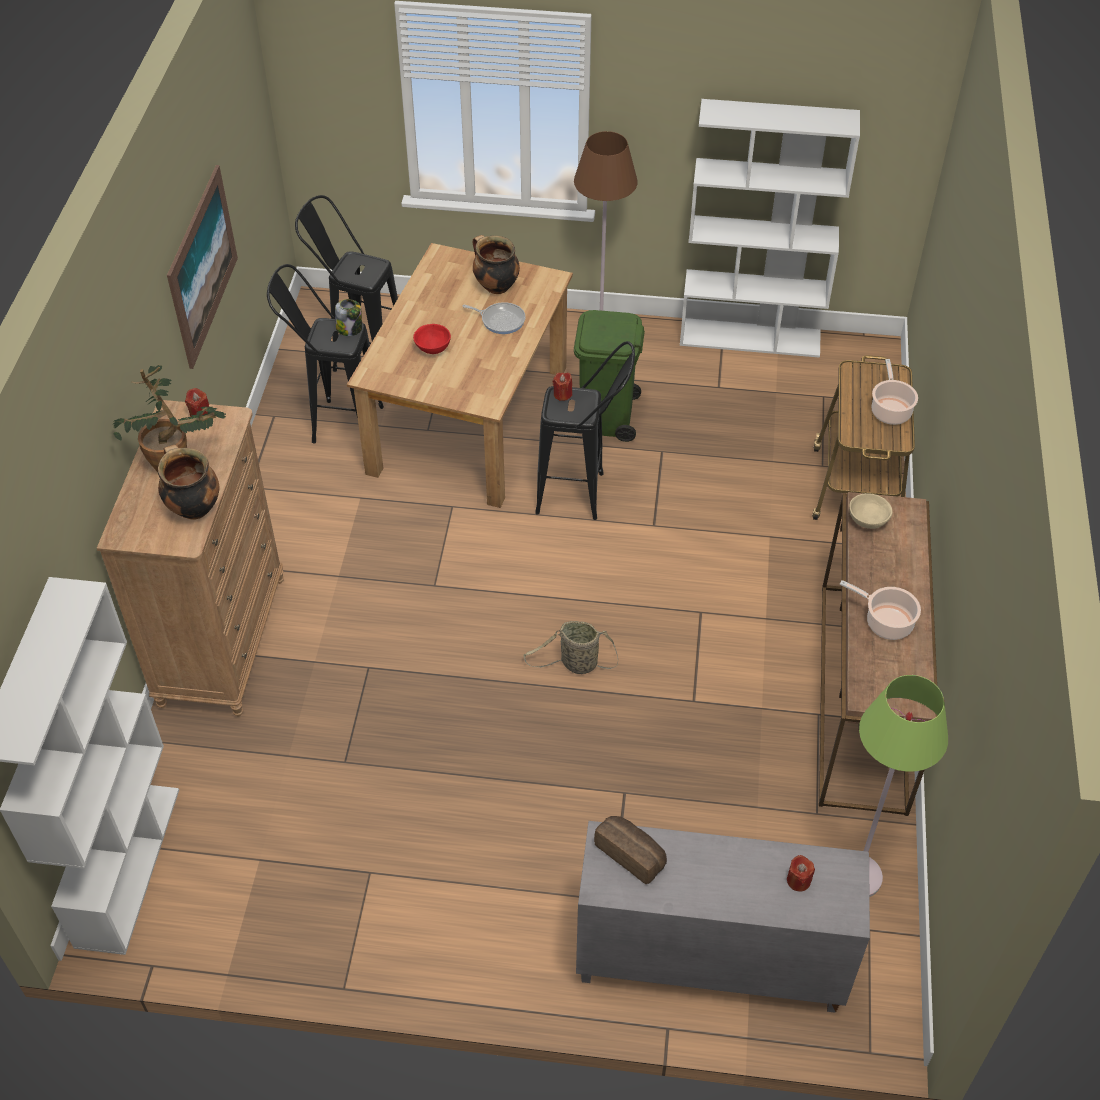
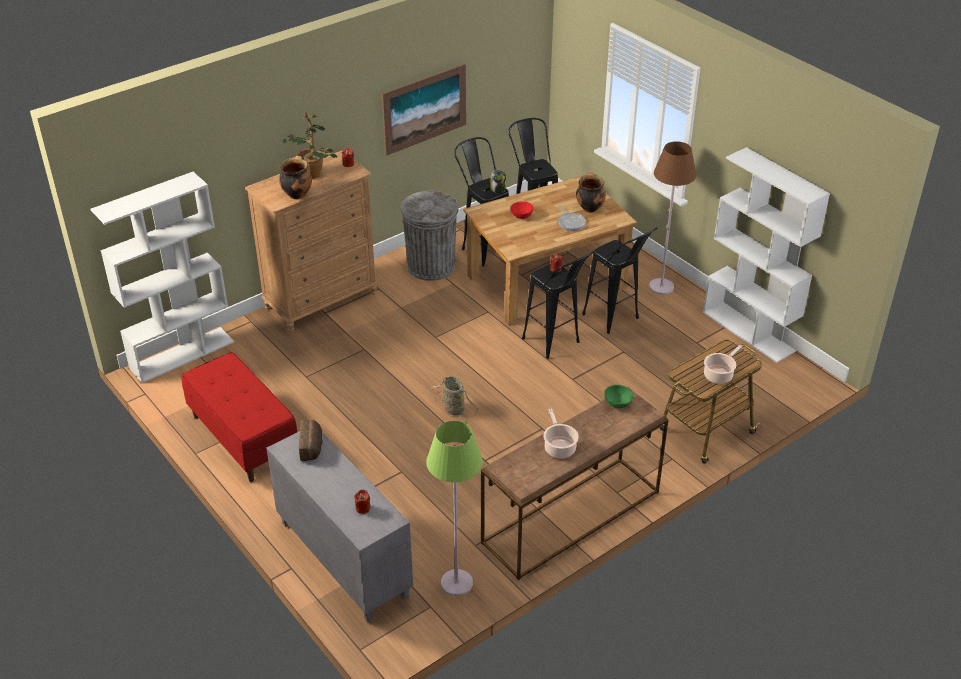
camera: 45 degrees right, 10 degrees down
green trash can [574,310,645,442] -> black stool [582,227,658,334]
beige bowl [849,493,893,529] -> green bowl [604,385,633,408]
none -> red bench [181,352,297,482]
none -> grey trash can [401,191,459,281]

